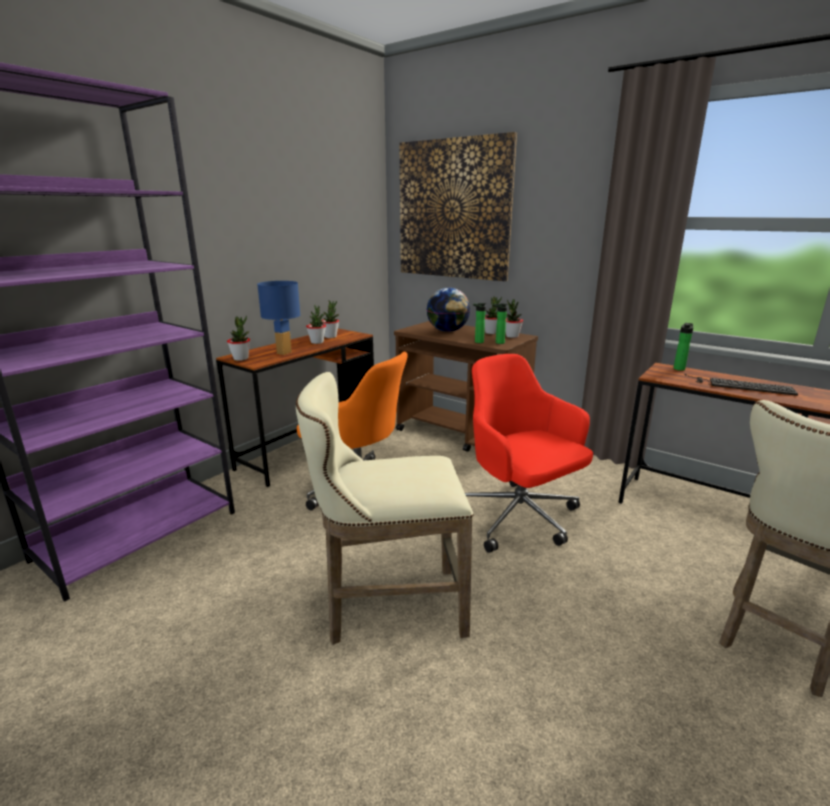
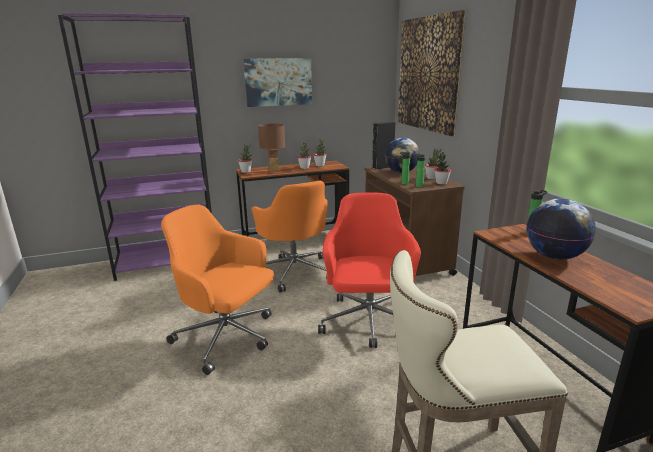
camera: 35 degrees right, 0 degrees up
blue table lamp [257,281,300,355] -> brown table lamp [258,123,285,173]
beige stool [296,372,474,645] -> orange office chair [161,205,274,375]
keyboard [684,374,798,396] -> globe [526,199,596,260]
none -> picture [243,58,312,107]
none -> black speaker [372,121,395,170]

